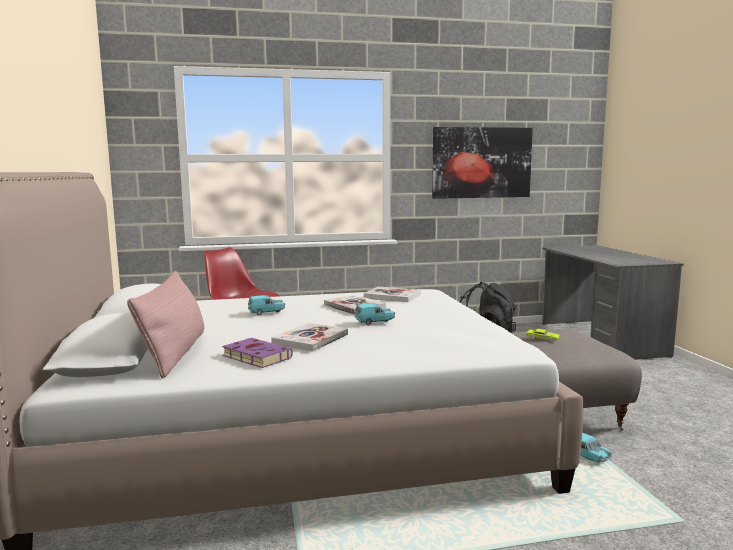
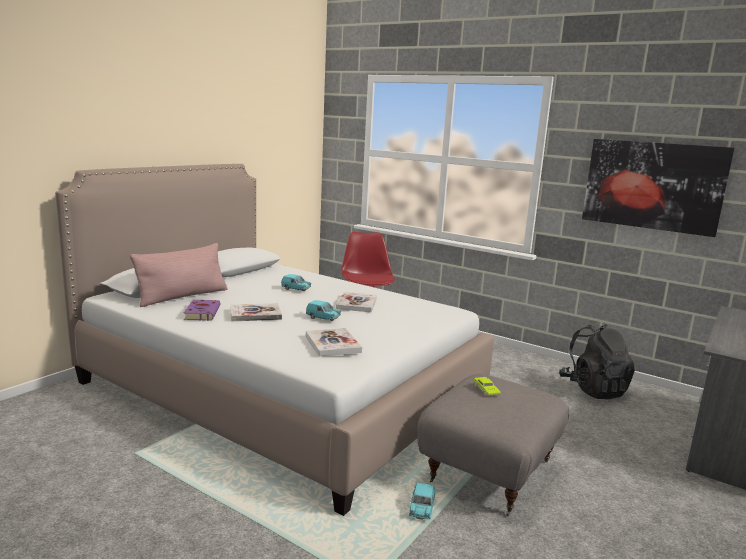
camera: 45 degrees right, 5 degrees up
book [364,287,421,302] -> book moved to [306,328,362,357]

